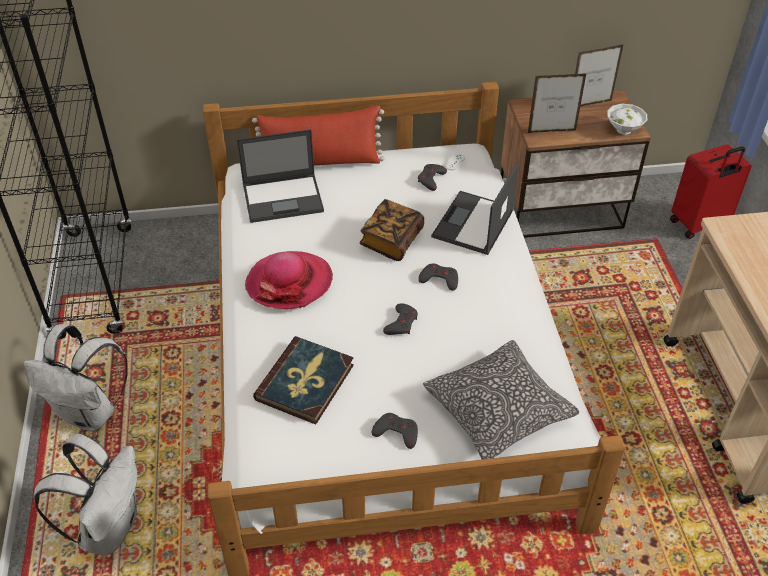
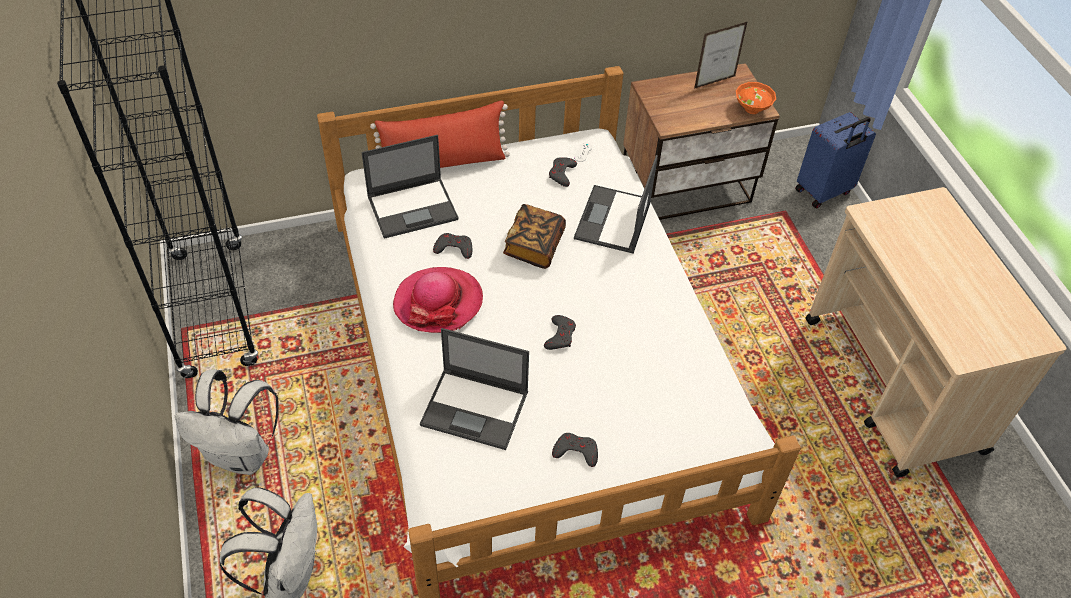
camera: 10 degrees left, 5 degrees up
book [253,336,354,425] -> laptop [420,328,529,450]
grey game controller [418,264,458,291] -> grey game controller moved to [433,233,472,259]
pillow [423,340,579,460] -> none
picture frame [528,73,587,133] -> none
white bowl [608,104,647,135] -> orange bowl [736,82,776,114]
red suitcase [670,144,752,239] -> blue suitcase [795,112,876,209]

